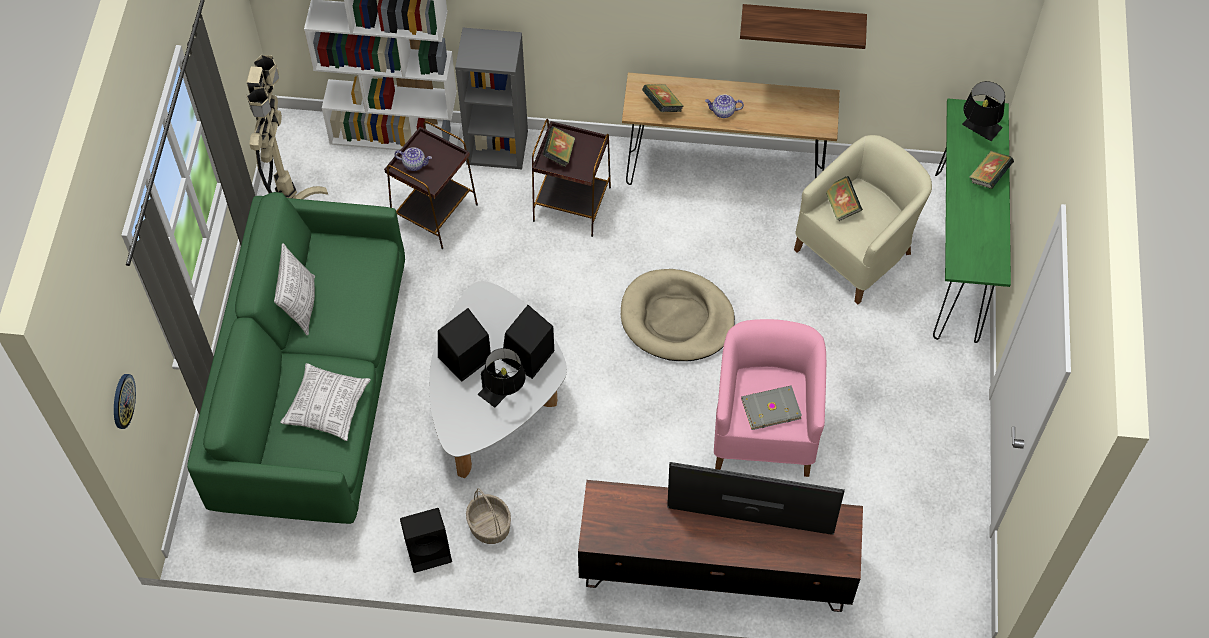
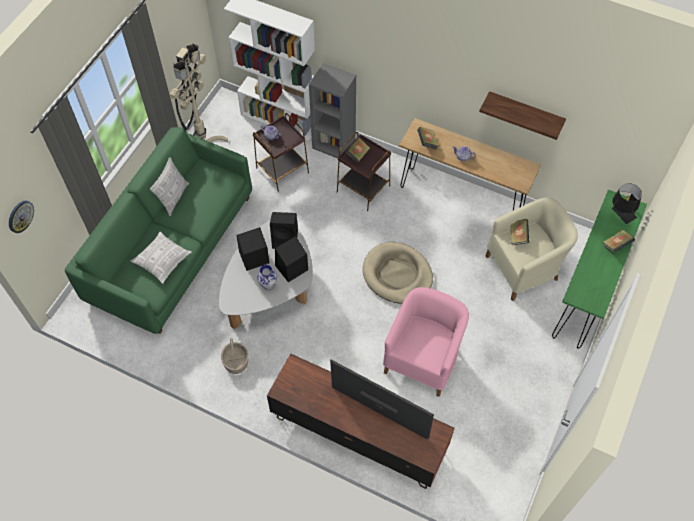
camera: 20 degrees right, 0 degrees up
black speaker [400,508,452,573] -> black speaker moved to [270,212,298,249]
black table lamp [478,348,526,407] -> vase [257,265,277,290]
grey book [741,385,802,430] -> none

